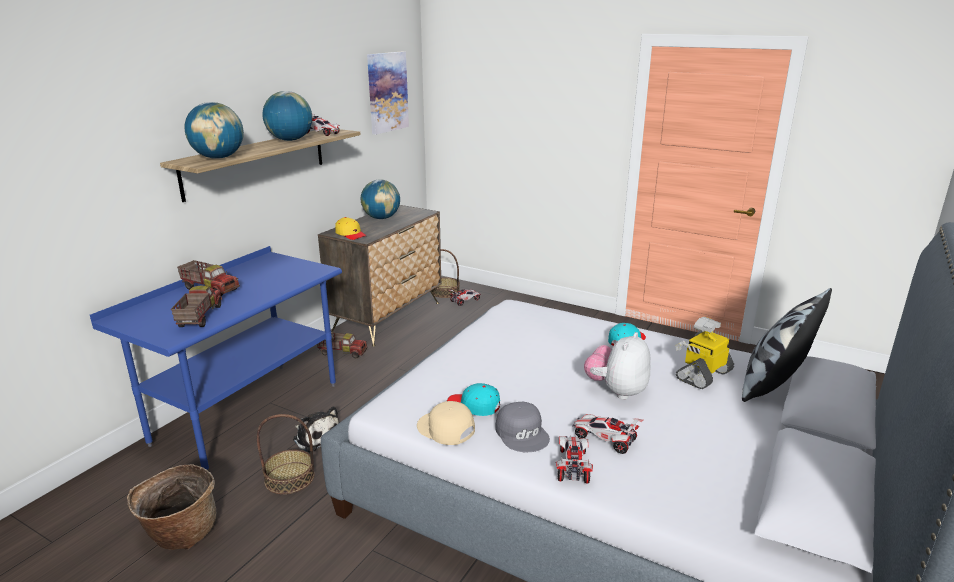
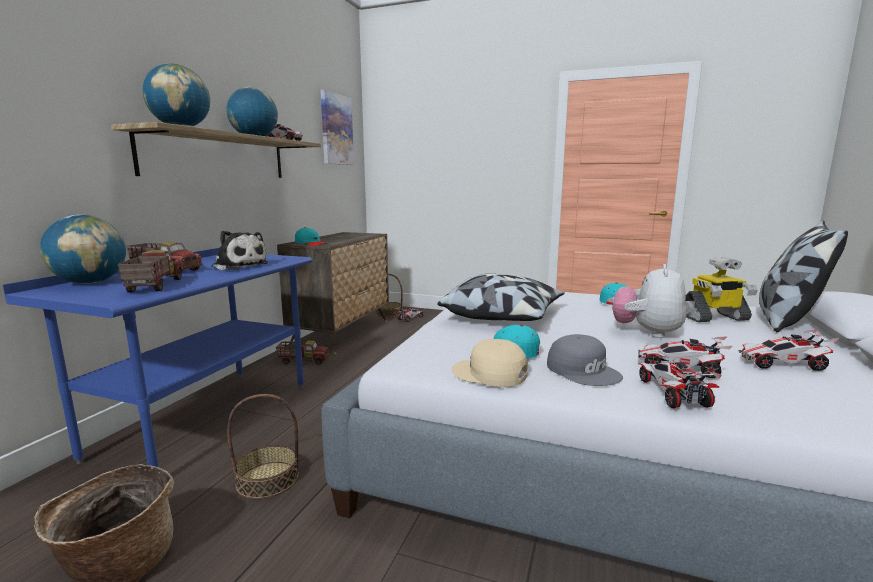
camera: 10 degrees left, 10 degrees down
plush toy [293,406,339,452] -> plush toy moved to [212,231,268,270]
yellow cap [335,217,366,240] -> turquoise cap [295,227,327,246]
globe [361,180,400,219] -> globe moved to [40,215,126,284]
toy robot [675,317,734,389] -> toy robot turned 135 degrees counterclockwise [685,257,758,322]
none -> pillow [437,273,565,321]
none -> toy car [739,329,839,371]

